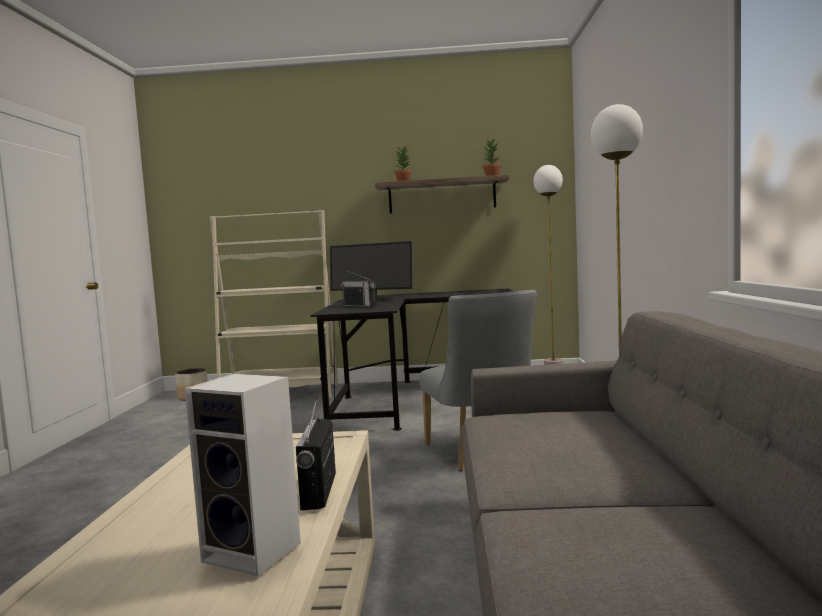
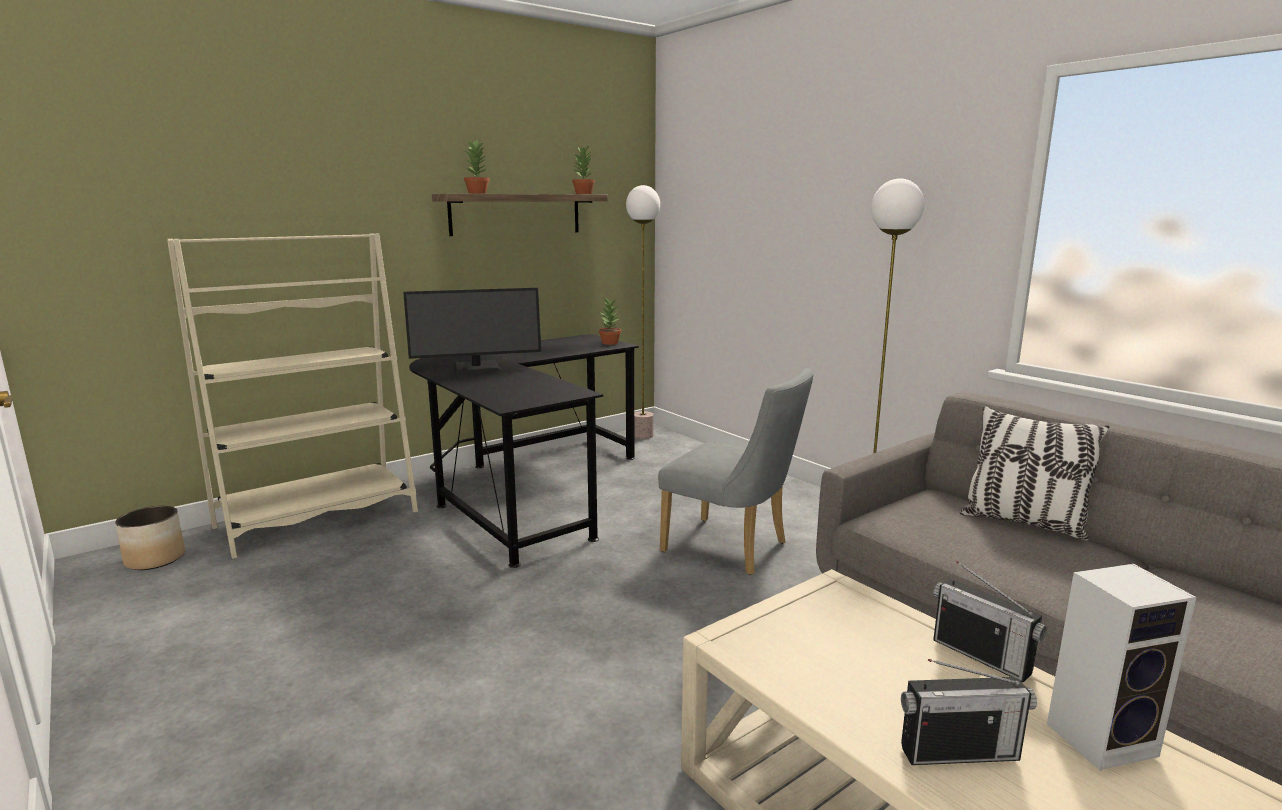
camera: 40 degrees left, 10 degrees up
radio [341,270,376,307] -> radio moved to [901,659,1037,765]
none -> potted plant [599,298,621,345]
none -> pillow [960,406,1109,540]

